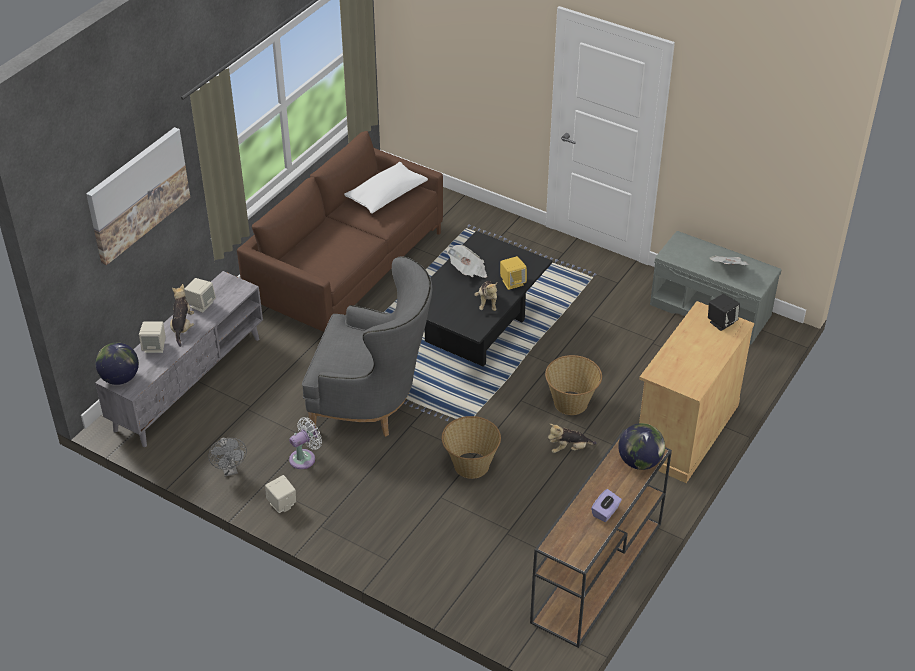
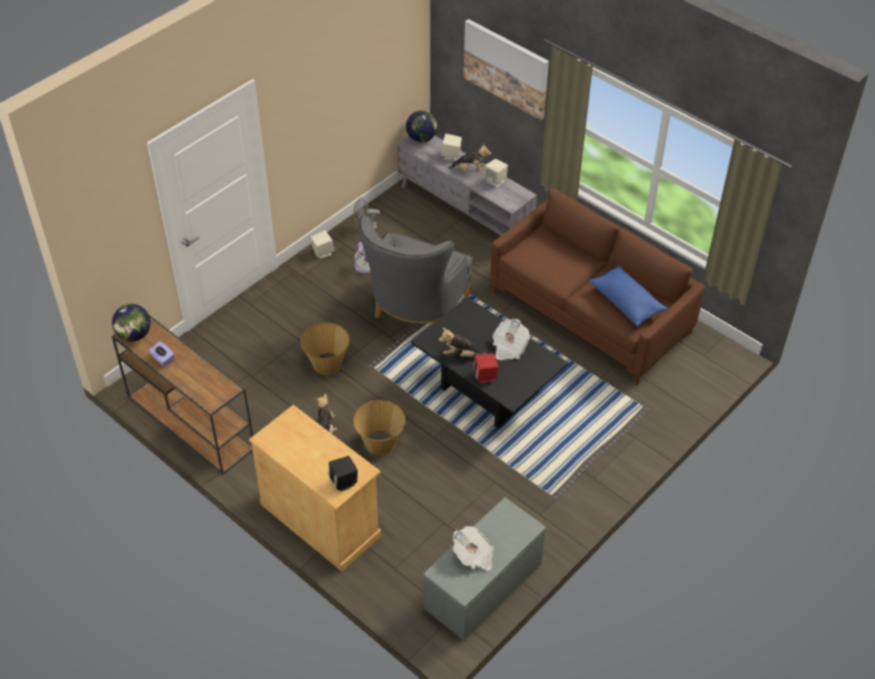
camera: 100 degrees right, 5 degrees up
white pillow [344,162,428,214] -> blue pillow [589,265,668,327]
yellow speaker [500,256,527,290] -> red speaker [473,354,498,384]
globe [618,423,665,470] -> globe moved to [112,304,151,341]

